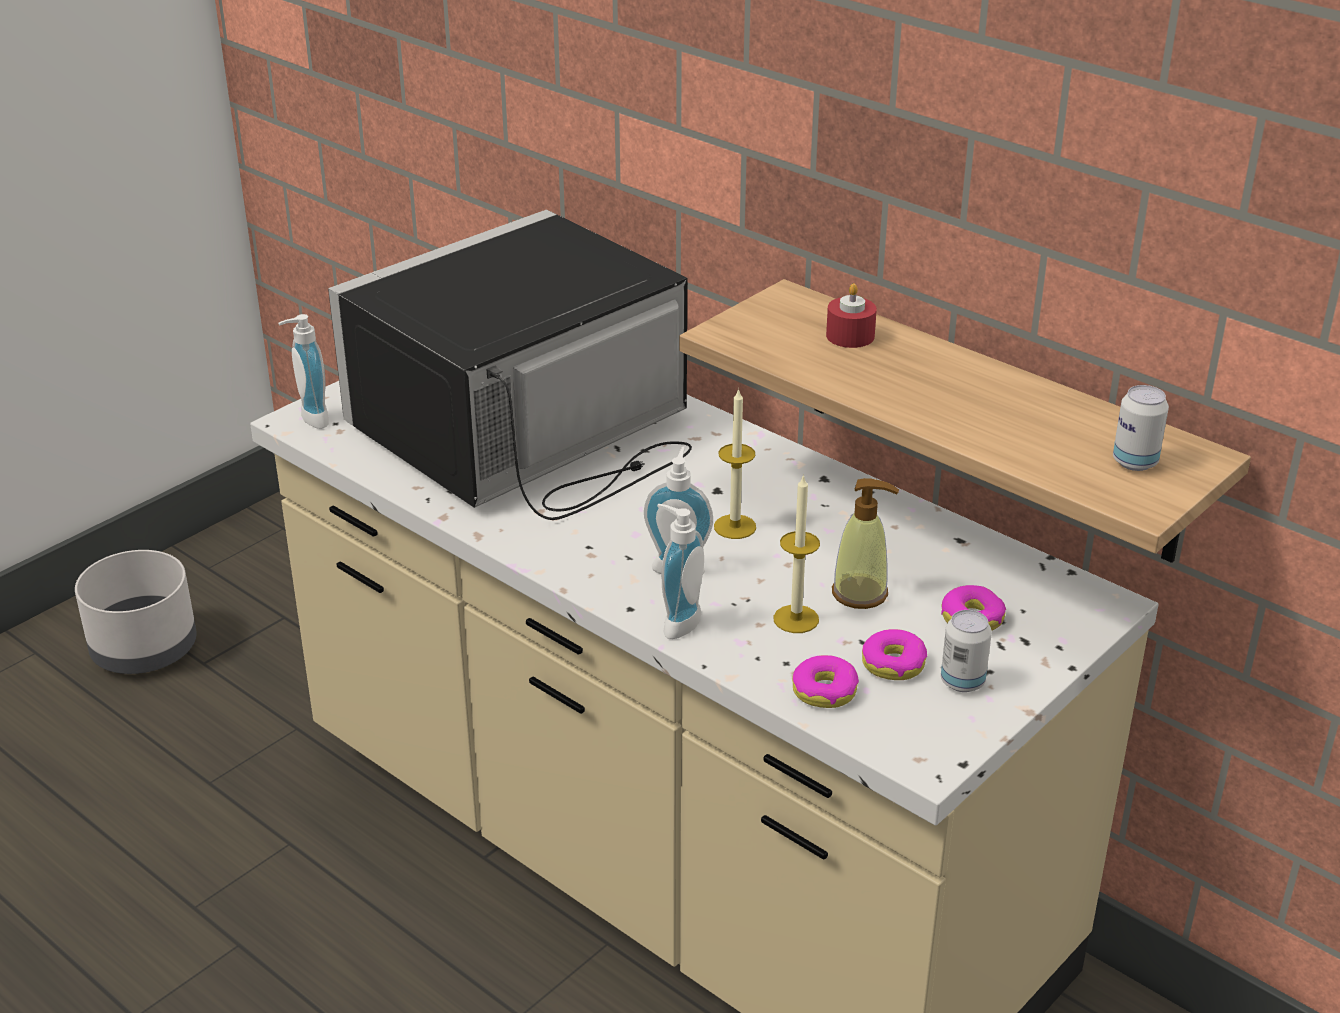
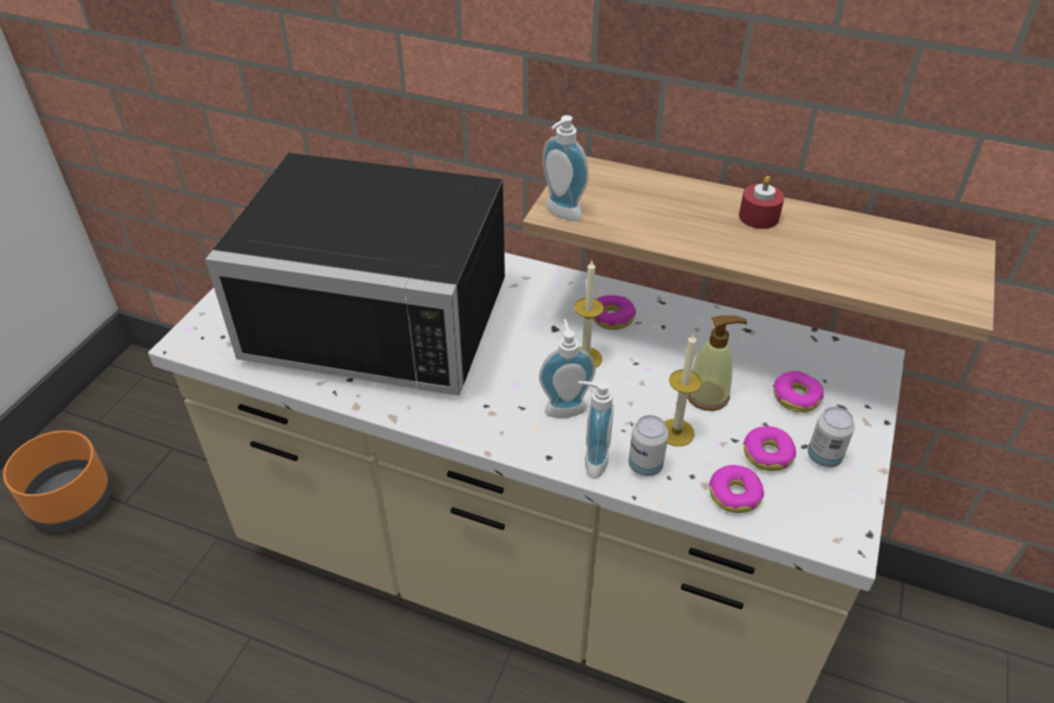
camera: 20 degrees left, 10 degrees up
grey planter [75,550,197,674] -> orange planter [3,430,112,532]
soap dispenser [278,314,329,429] -> soap dispenser moved to [542,115,589,221]
black microwave [328,209,692,520] -> black microwave turned 105 degrees counterclockwise [205,153,505,396]
red candle [826,283,877,348] -> red candle moved to [739,176,784,229]
can [1113,385,1169,471] -> can moved to [628,415,669,477]
none -> donut [593,295,636,330]

